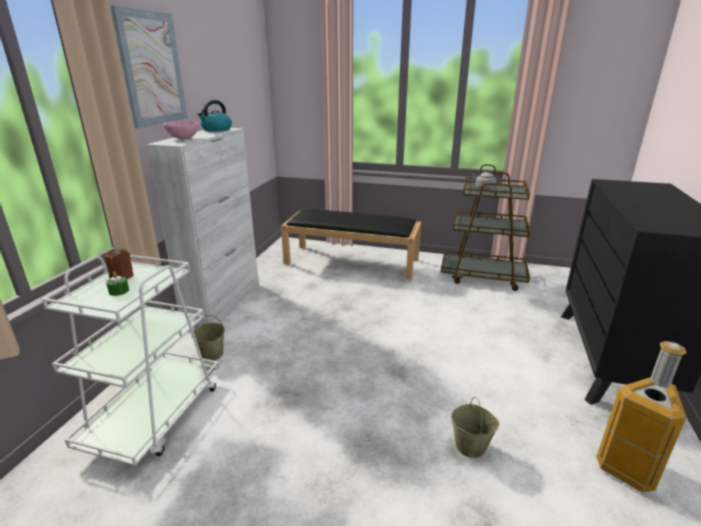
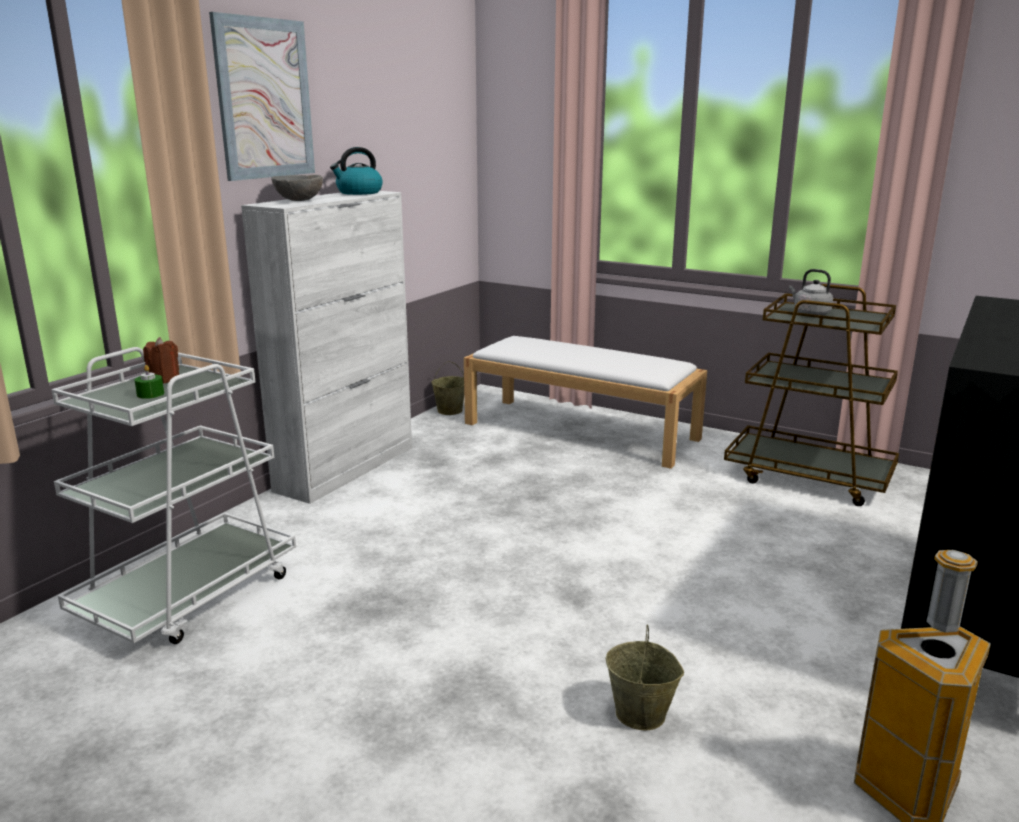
camera: 15 degrees right, 5 degrees down
pink bowl [163,120,199,139] -> grey bowl [271,175,323,201]
beige bucket [192,315,225,361] -> beige bucket moved to [432,361,464,415]
black bench [281,209,421,280] -> white bench [464,336,707,469]

